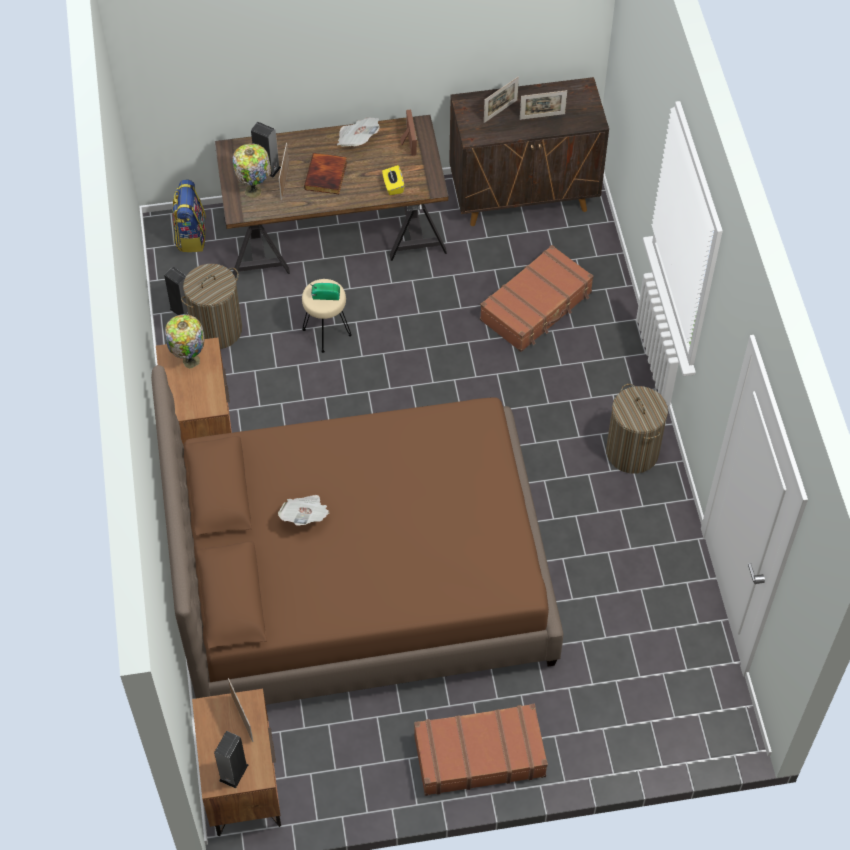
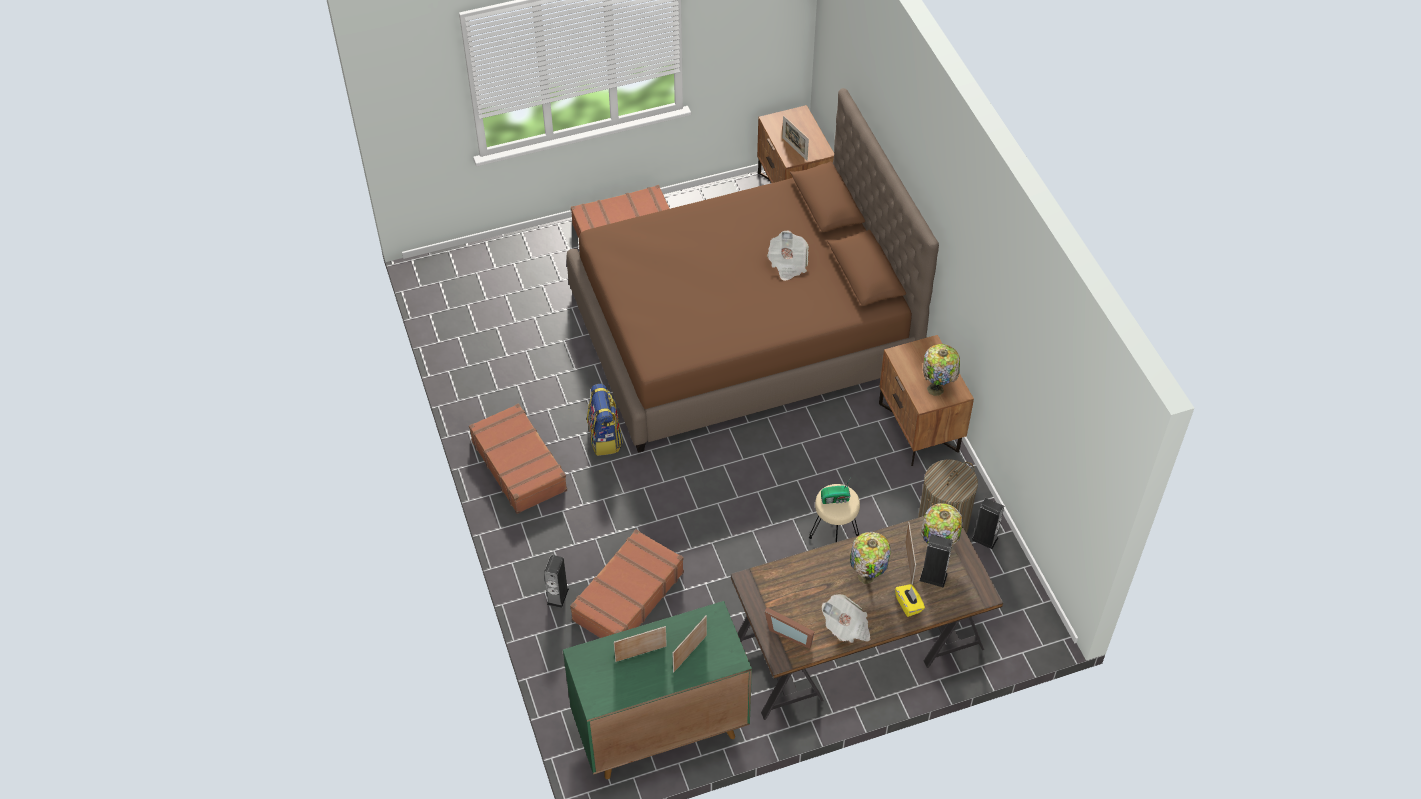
camera: 170 degrees right, 5 degrees down
backpack [172,180,206,252] -> backpack moved to [587,384,623,456]
speaker [214,731,249,789] -> speaker moved to [544,555,569,608]
book [304,153,347,194] -> table lamp [850,532,891,584]
yellow tissue box [382,165,405,195] -> yellow tissue box moved to [895,584,925,617]
picture frame [400,110,417,156] -> picture frame turned 45 degrees counterclockwise [765,607,814,649]
brown cabinet [449,77,609,226] -> green cabinet [563,601,752,779]
laundry basket [606,384,668,474] -> brown suitcase [469,404,567,514]

